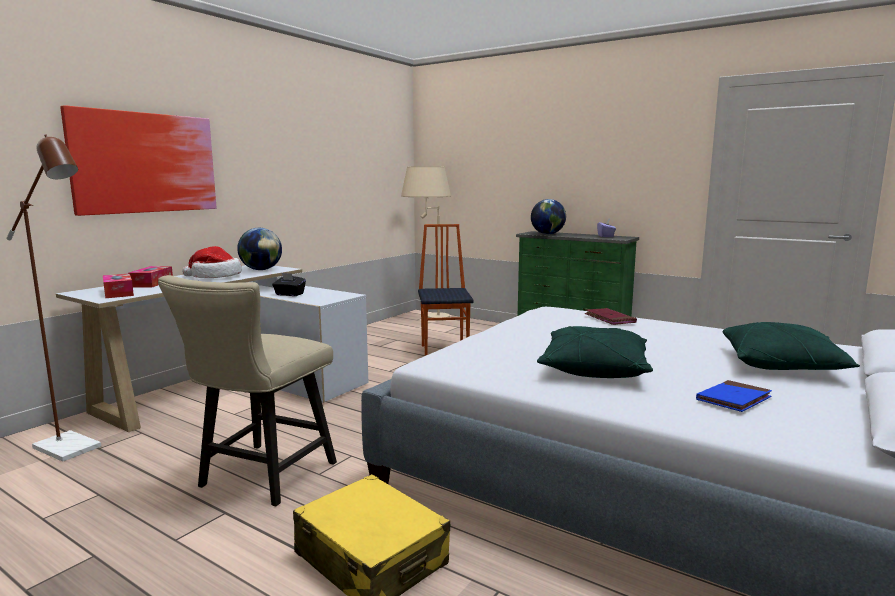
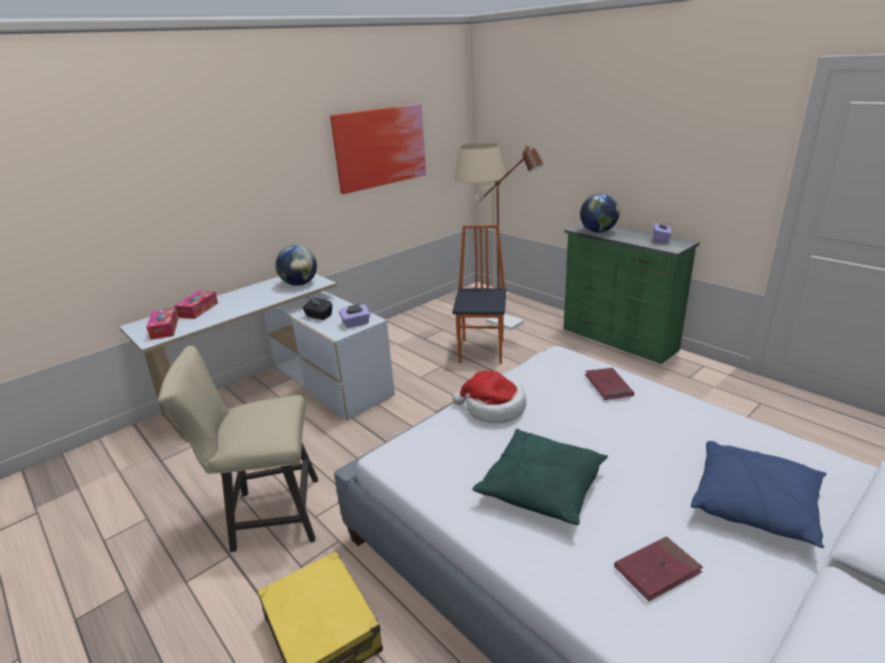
camera: 15 degrees right, 15 degrees up
brown floor lamp [6,134,101,462] -> brown floor lamp moved to [478,145,544,330]
picture [60,105,217,216] -> picture moved to [330,104,426,194]
beige chair [158,275,337,506] -> beige chair turned 45 degrees clockwise [158,346,318,552]
hat [182,246,242,278] -> hat moved to [452,371,526,423]
blue book [696,380,772,412] -> red book [614,537,703,601]
green pillow [723,322,860,370] -> blue pillow [691,441,826,548]
none -> purple tissue box [339,304,370,328]

